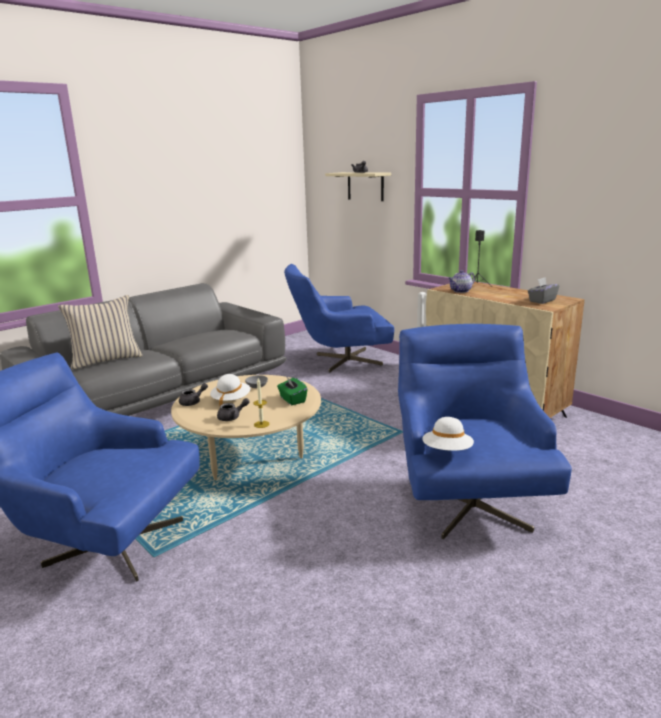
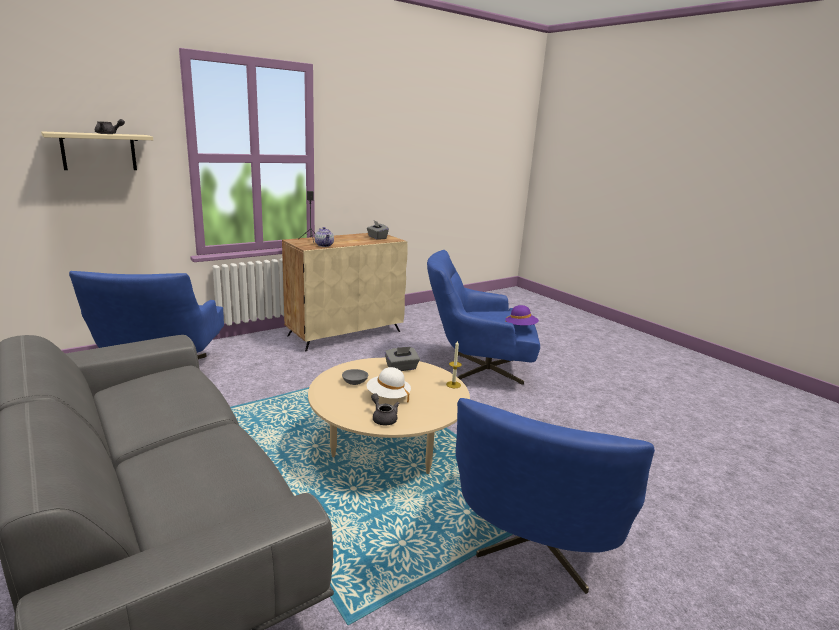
camera: 85 degrees left, 0 degrees up
beige pillow [58,295,142,369] -> none
grey teapot [217,398,250,421] -> none
green tissue box [277,376,307,405] -> grey tissue box [385,347,420,371]
white hat [422,417,474,451] -> purple hat [505,305,539,325]

